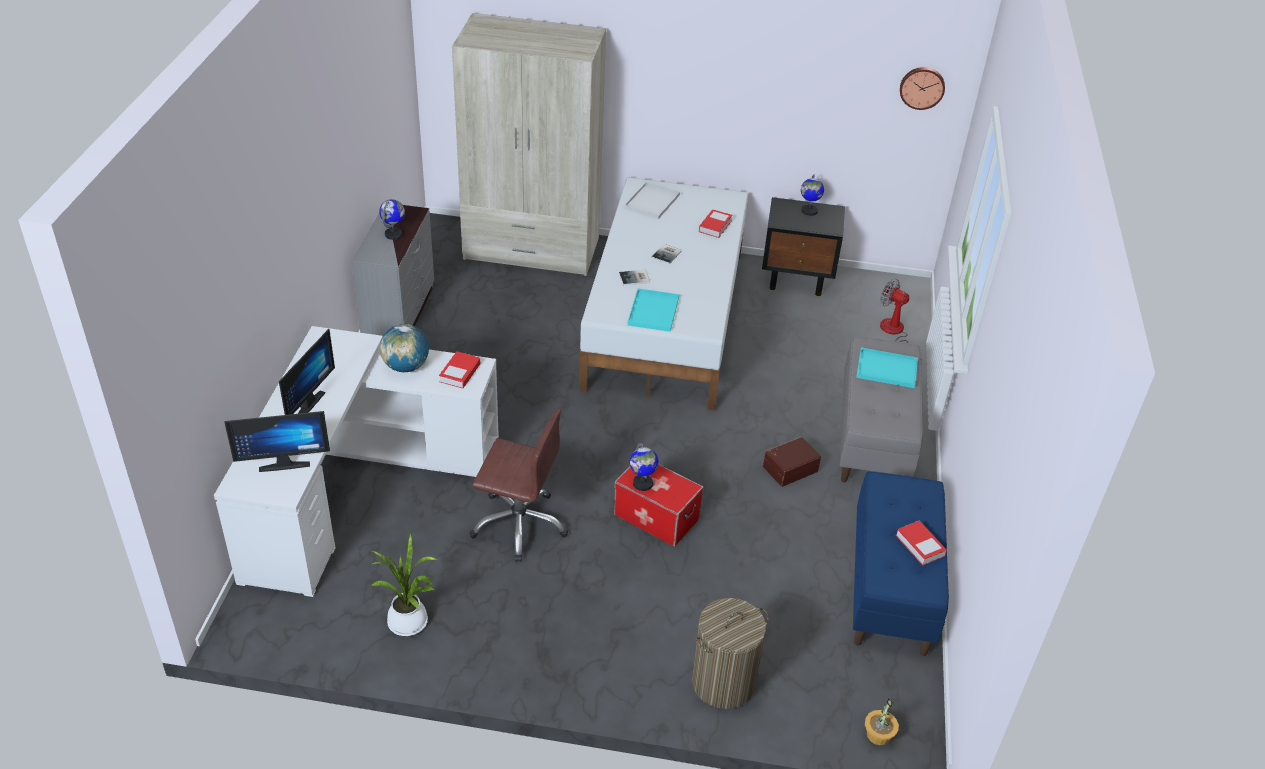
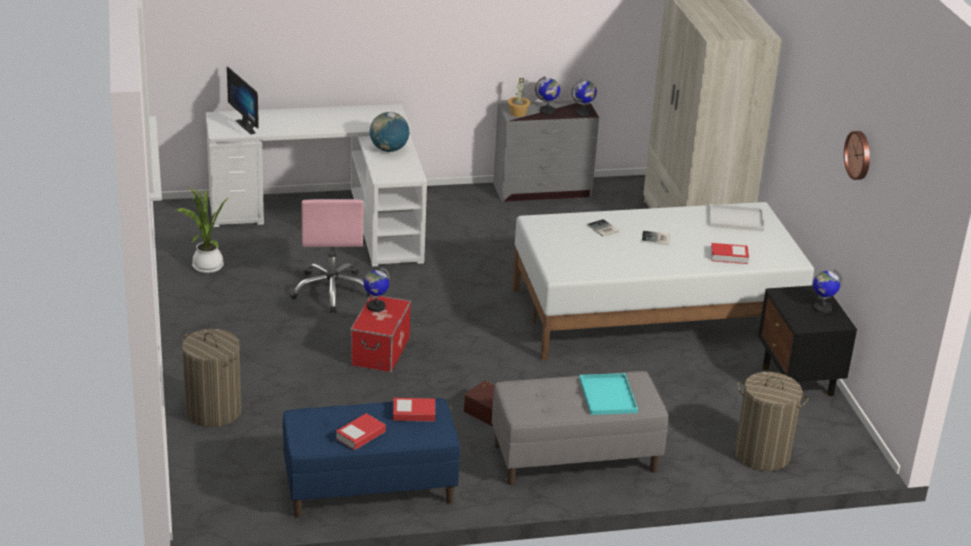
camera: 70 degrees right, 10 degrees down
monitor [279,329,335,415] -> none
book [439,351,481,389] -> book moved to [393,398,435,422]
brown office chair [469,409,568,562] -> pink office chair [290,199,370,313]
turquoise tray [627,288,679,332] -> none
potted plant [865,698,899,745] -> potted plant moved to [508,78,530,117]
fan [880,279,909,343] -> laundry basket [735,372,808,471]
wall clock [900,67,945,110] -> wall clock moved to [844,131,870,180]
none -> globe [571,79,597,117]

